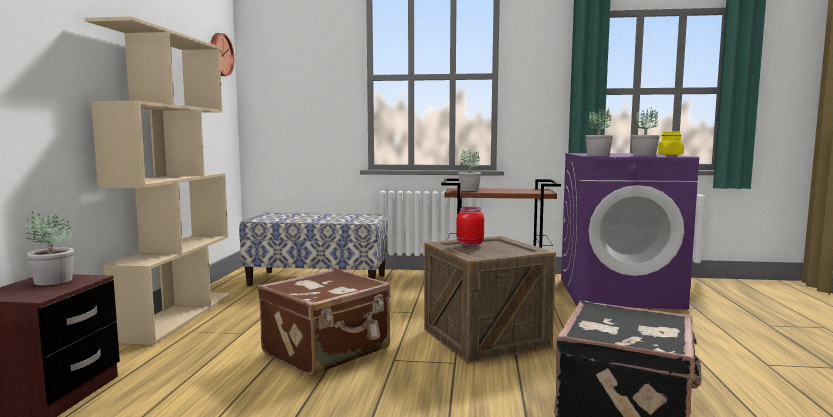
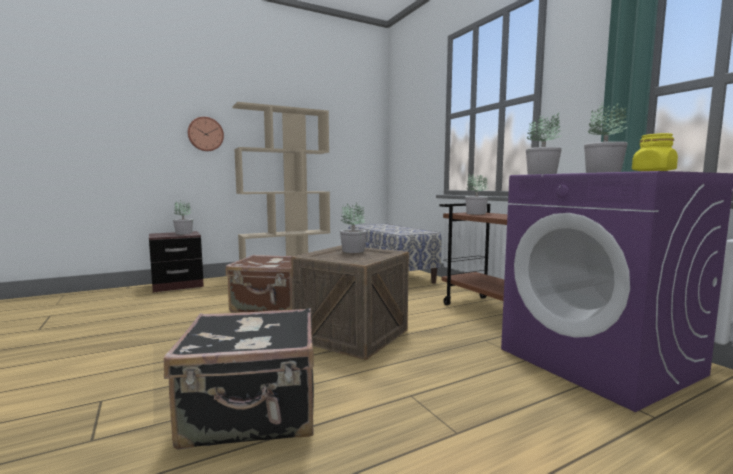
camera: 55 degrees right, 0 degrees up
wall clock [210,33,234,76] -> wall clock moved to [187,117,224,151]
red jar [456,207,484,246] -> potted plant [340,202,367,253]

